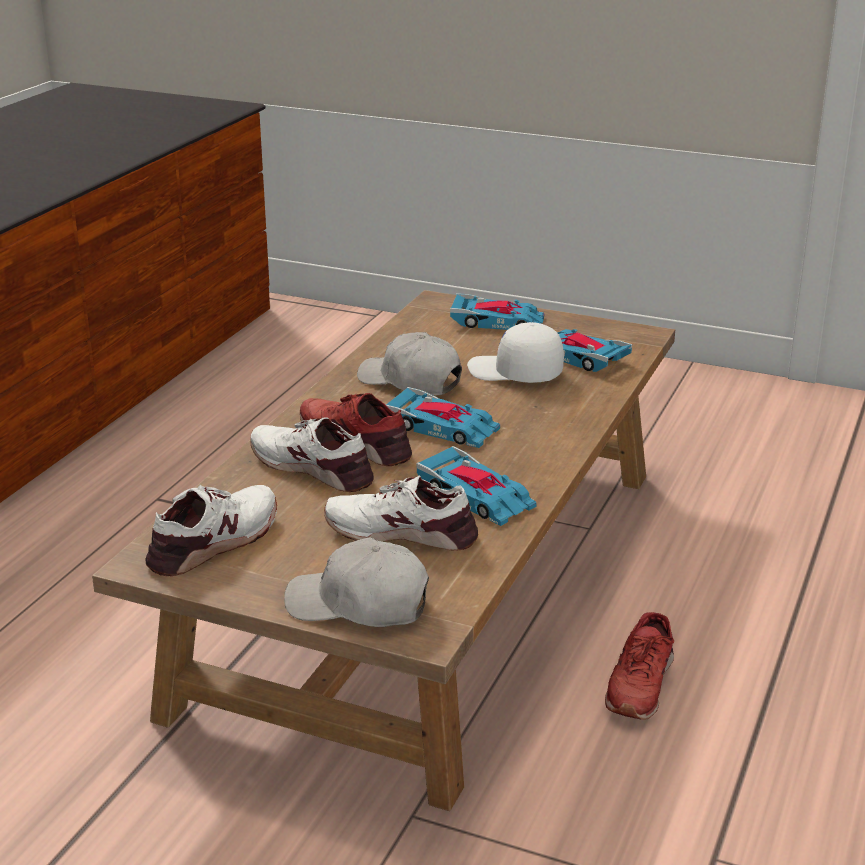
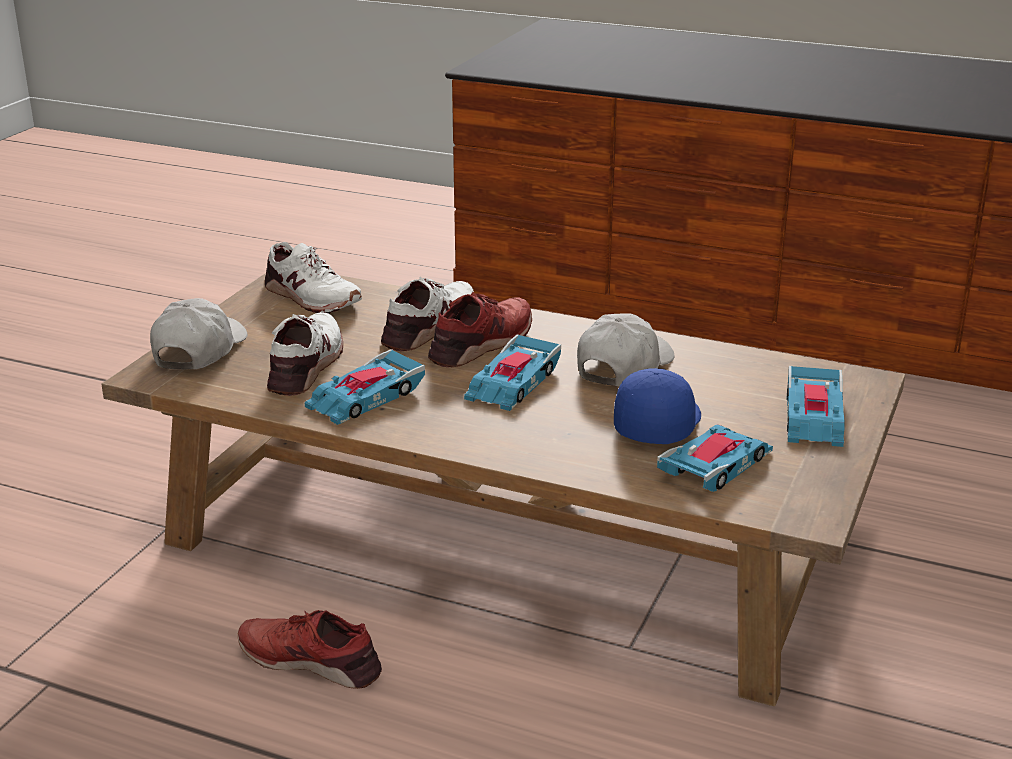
camera: 90 degrees right, 0 degrees up
white cap [467,322,564,383] -> blue cap [614,368,701,444]

